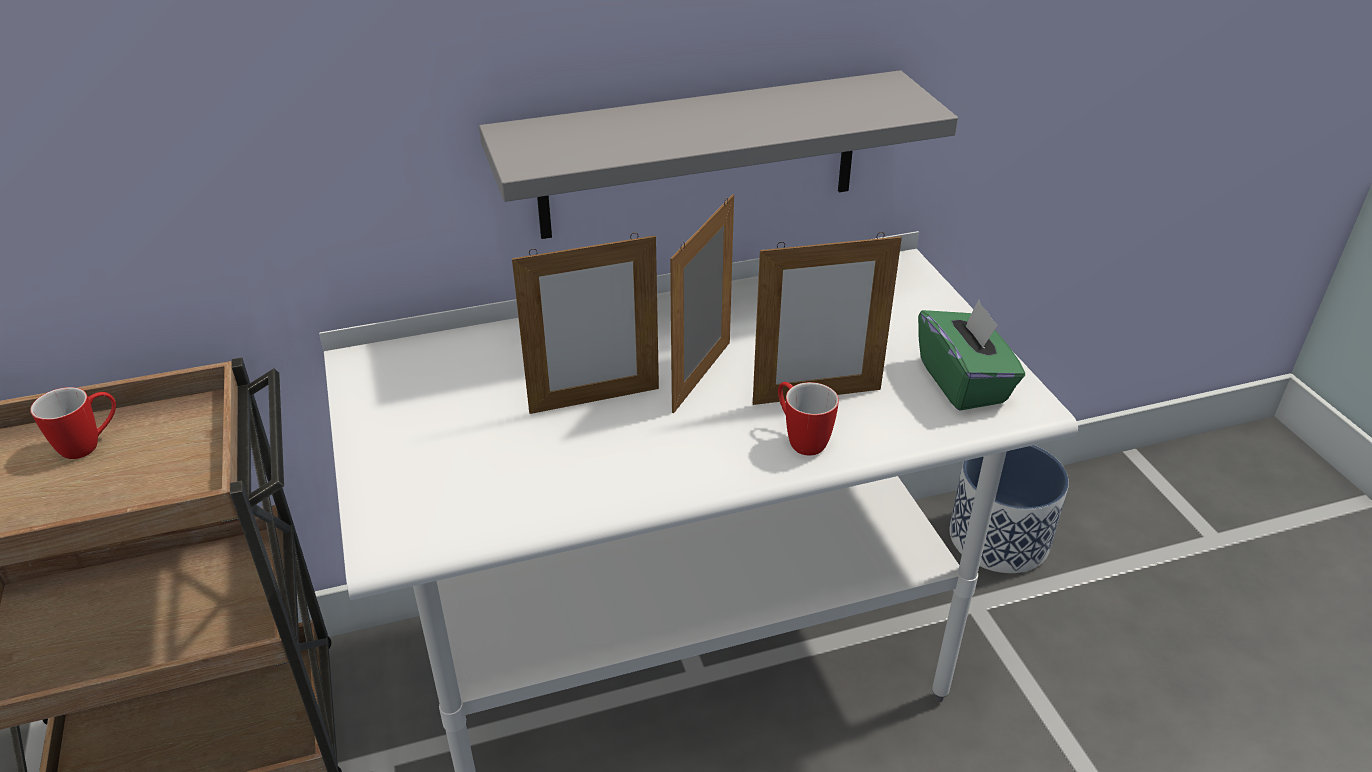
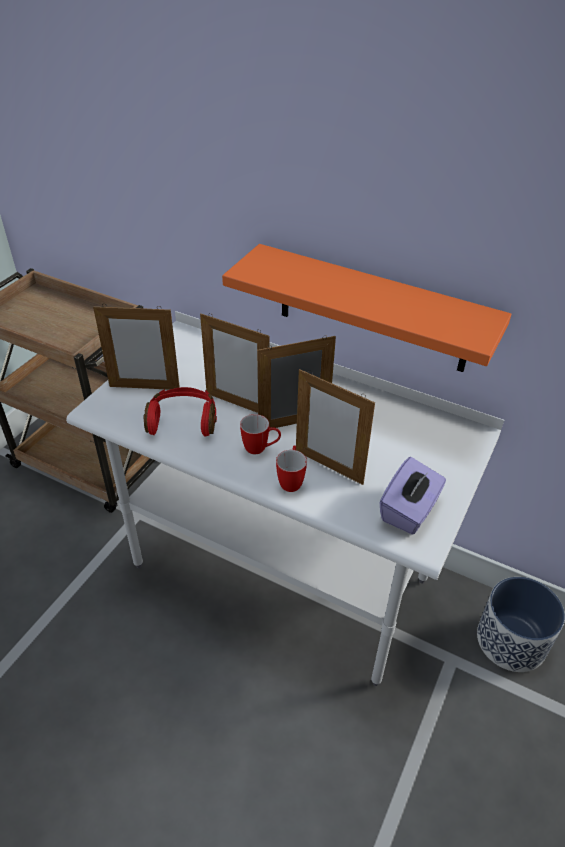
camera: 45 degrees right, 5 degrees up
mug [30,387,116,459] -> mug moved to [240,414,281,454]
grey shelf [479,70,958,239] -> orange shelf [222,244,512,372]
green tissue box [918,300,1025,411] -> purple tissue box [379,457,446,534]
none -> picture frame [93,304,180,390]
none -> red headphones [144,387,217,437]

